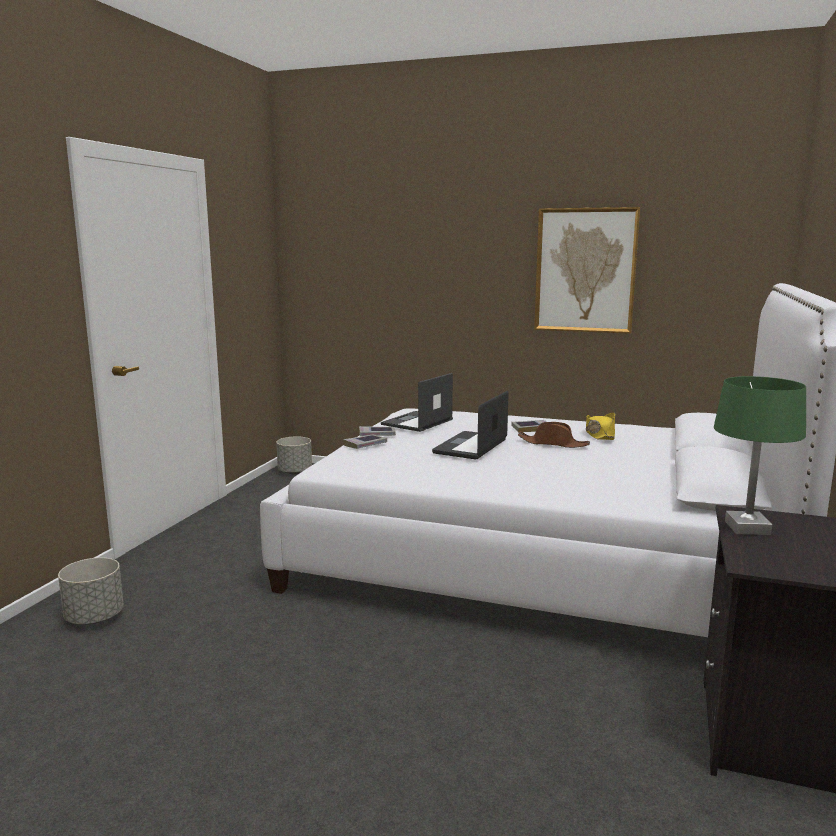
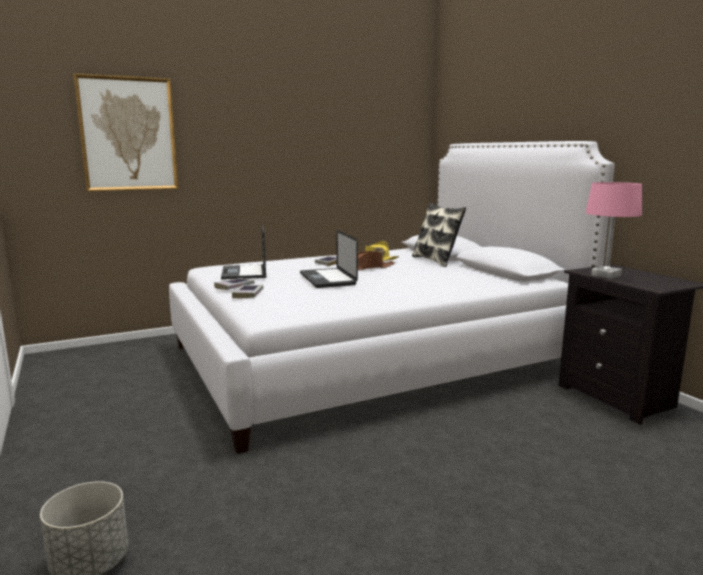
camera: 45 degrees left, 0 degrees up
grey planter [276,436,312,474] -> none
picture [534,207,640,334] -> picture moved to [73,73,179,192]
green table lamp [714,376,806,535] -> pink table lamp [585,182,642,279]
none -> pillow [412,202,466,267]

